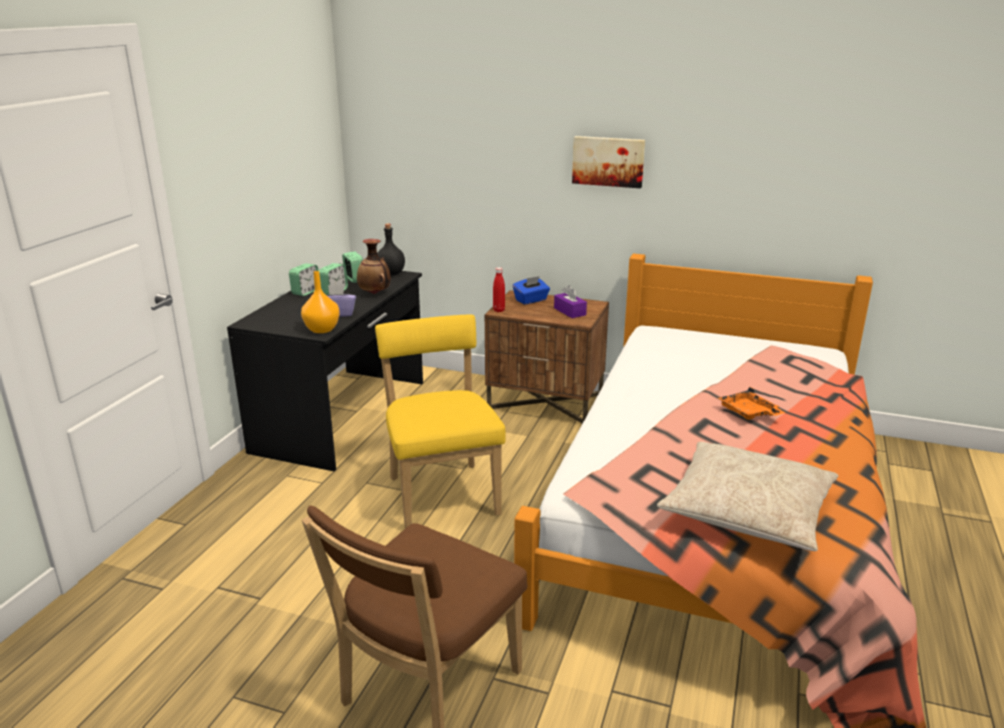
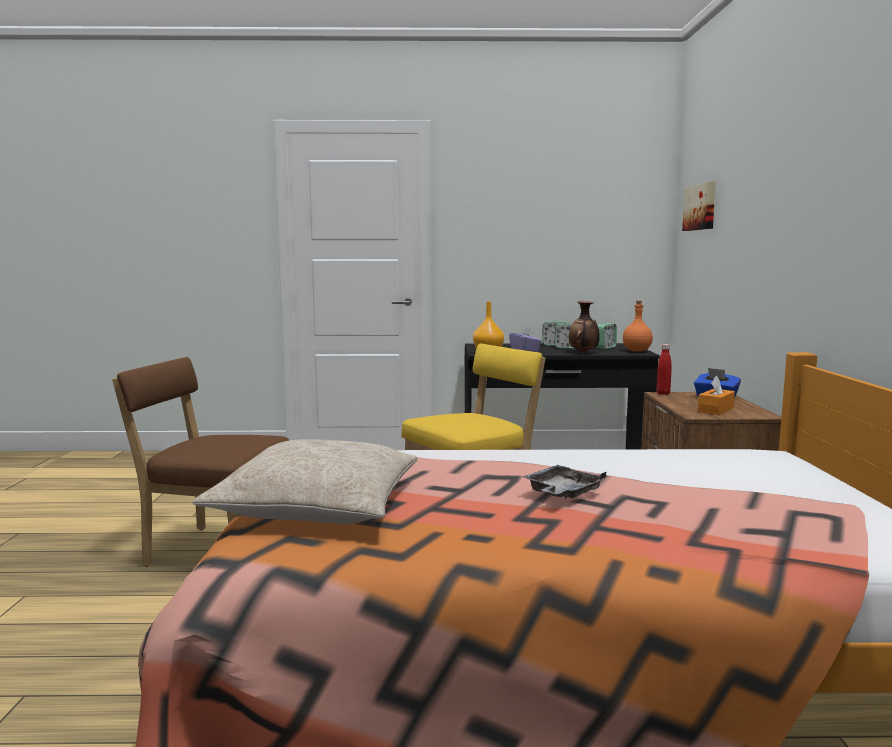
camera: 70 degrees right, 15 degrees down
black bottle [377,224,405,276] -> orange bottle [623,301,653,352]
purple tissue box [554,285,587,318] -> orange tissue box [698,375,735,415]
picture [572,136,645,188] -> picture moved to [682,181,716,231]
orange tray [718,387,785,420] -> grey tray [523,465,606,499]

